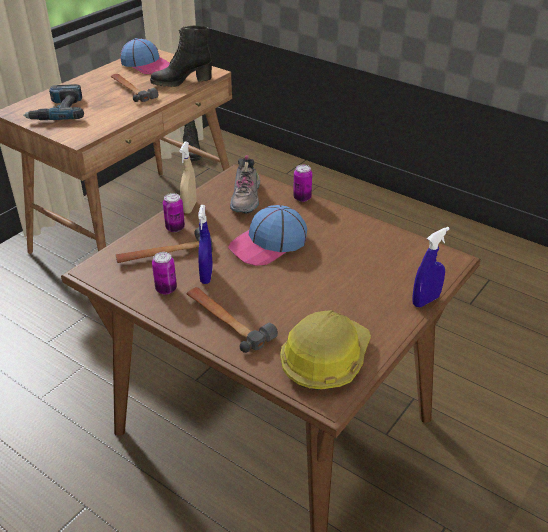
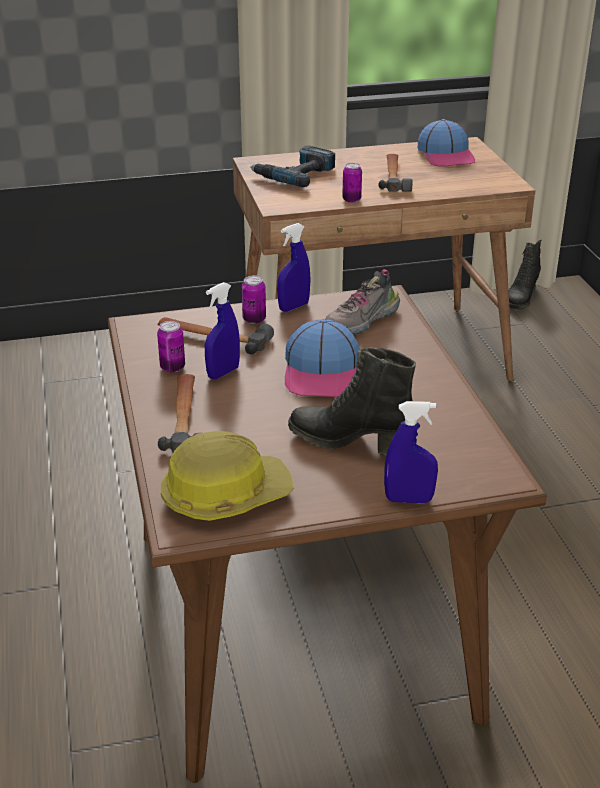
camera: 40 degrees right, 5 degrees down
black boot [150,26,212,87] -> black boot moved to [288,347,416,456]
beige spray bottle [180,141,197,213] -> blue spray bottle [277,223,311,312]
cap [228,205,307,266] -> cap turned 90 degrees counterclockwise [285,319,360,397]
can [293,165,312,202] -> can moved to [342,163,362,203]

